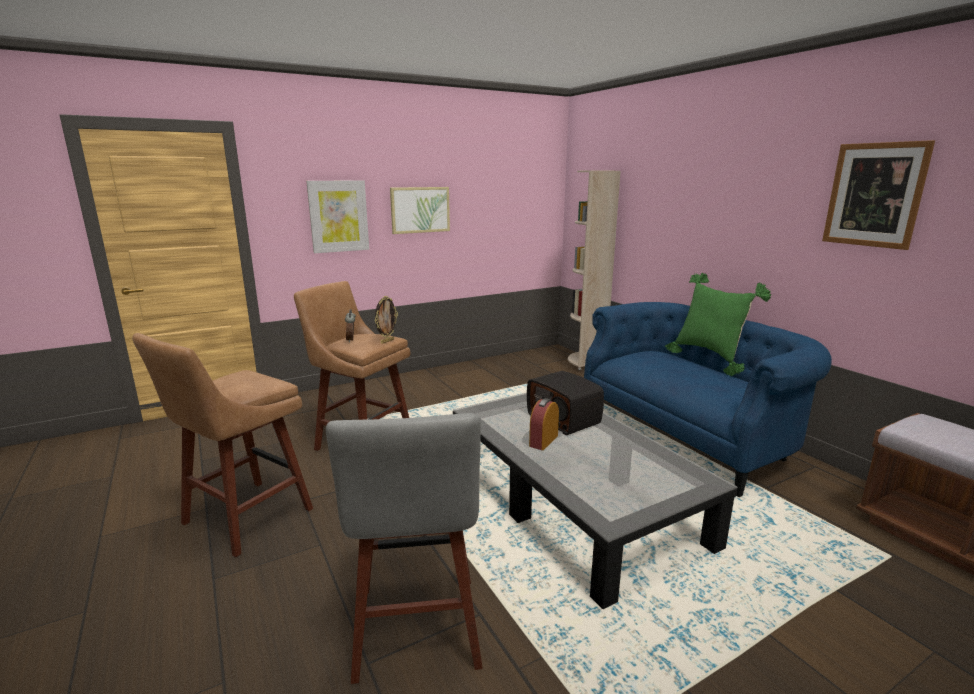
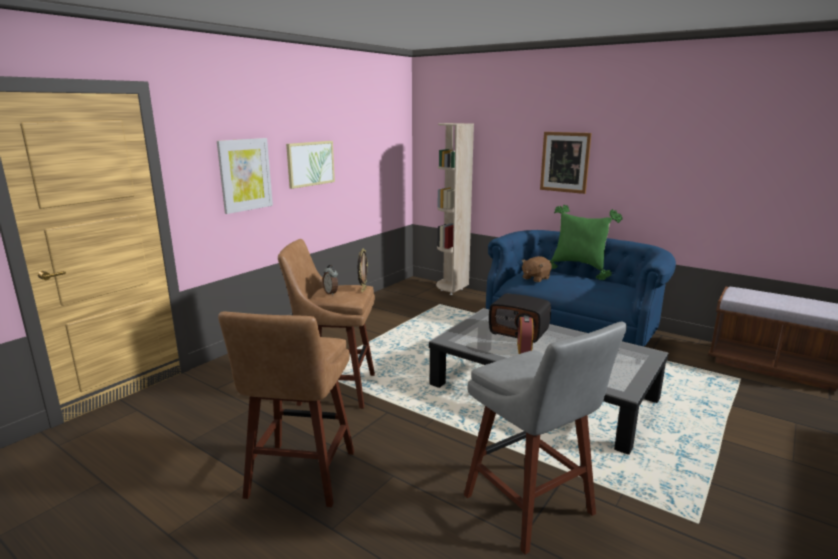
camera: 25 degrees left, 0 degrees up
picture [822,140,935,250] -> picture moved to [540,132,592,194]
none -> brown plush toy [522,256,552,282]

